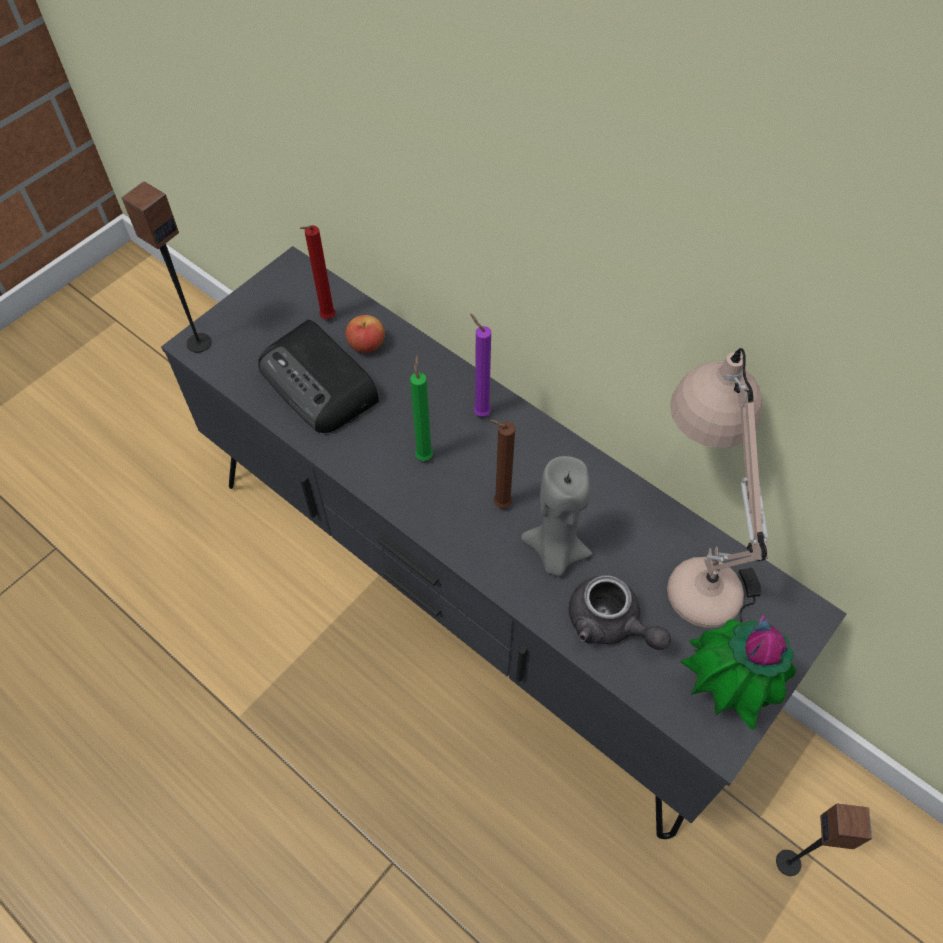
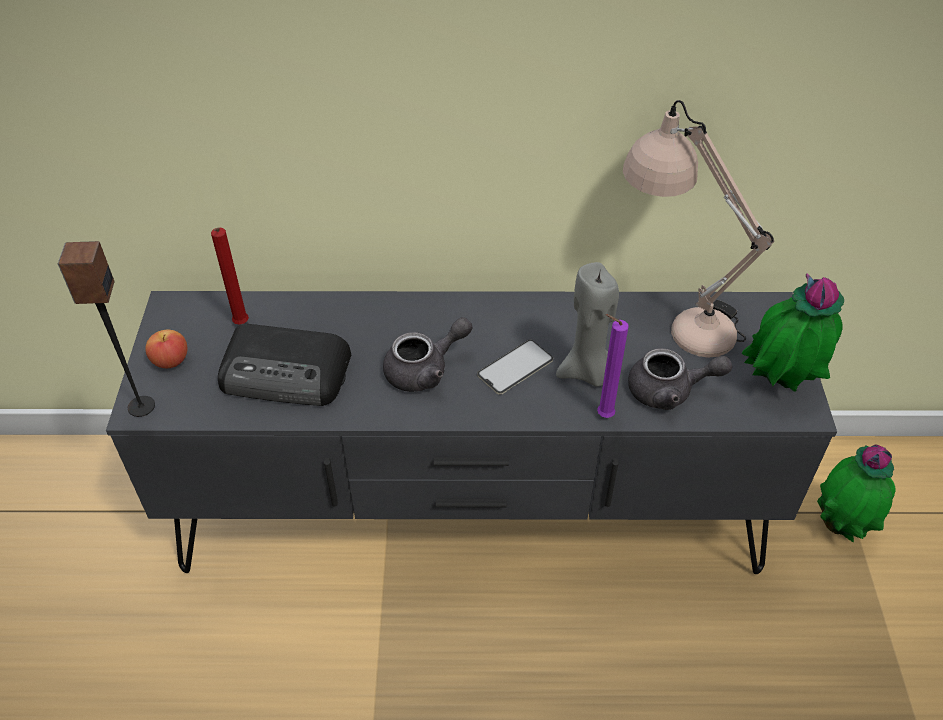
camera: 40 degrees left, 10 degrees down
apple [346,315,385,353] -> apple moved to [145,330,188,368]
green candle [410,355,433,461] -> grey teapot [383,317,472,392]
purple candle [470,314,491,417] -> purple candle moved to [597,314,629,418]
brown candle [490,419,515,508] -> phone [477,339,553,395]
speaker [776,804,872,876] -> potted plant [817,445,896,542]

